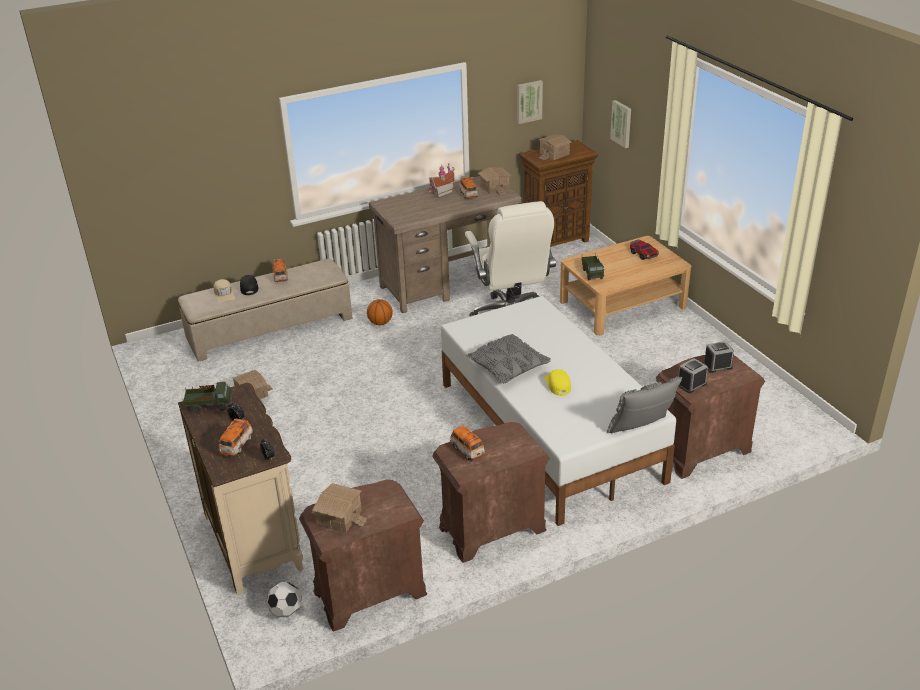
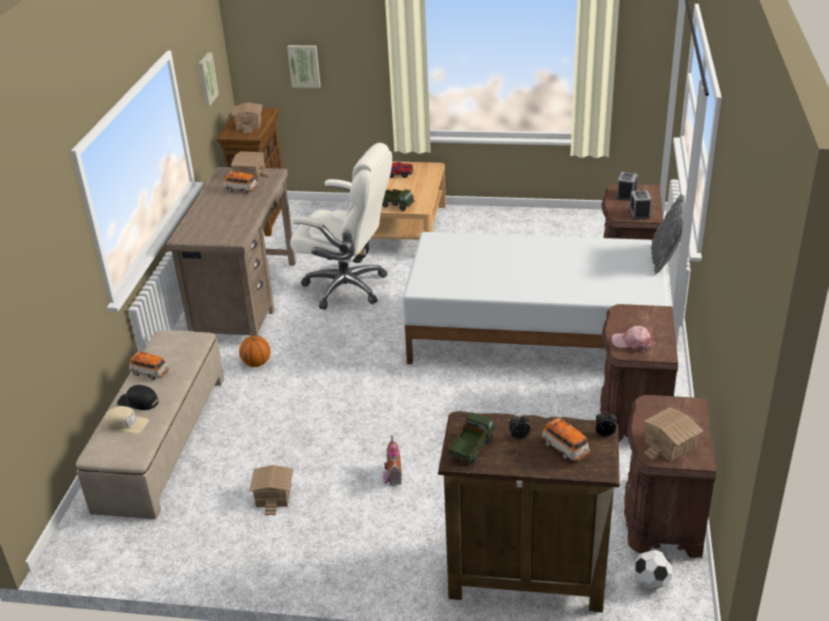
camera: 55 degrees left, 0 degrees up
toy house [429,164,455,198] -> toy house moved to [383,436,402,485]
toy car [450,426,485,460] -> pink cap [612,326,652,351]
grey pillow [466,334,551,383] -> none
yellow cap [544,369,571,396] -> none

